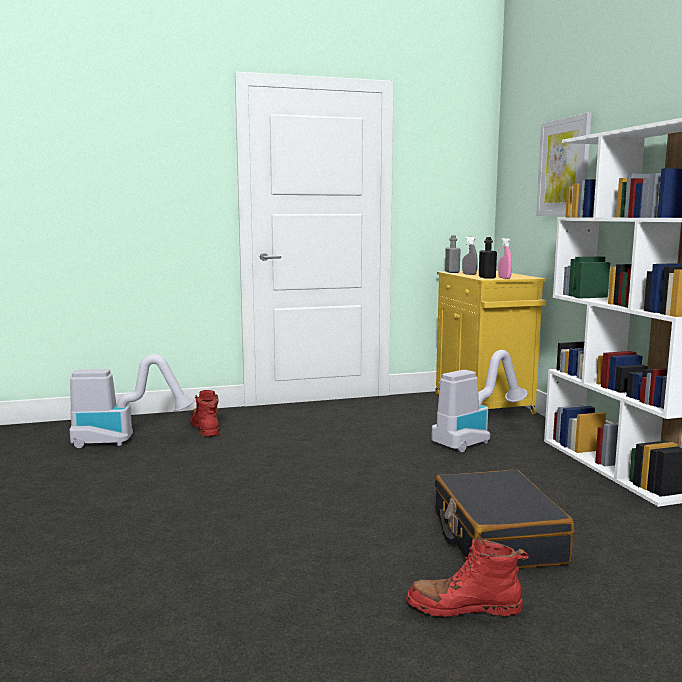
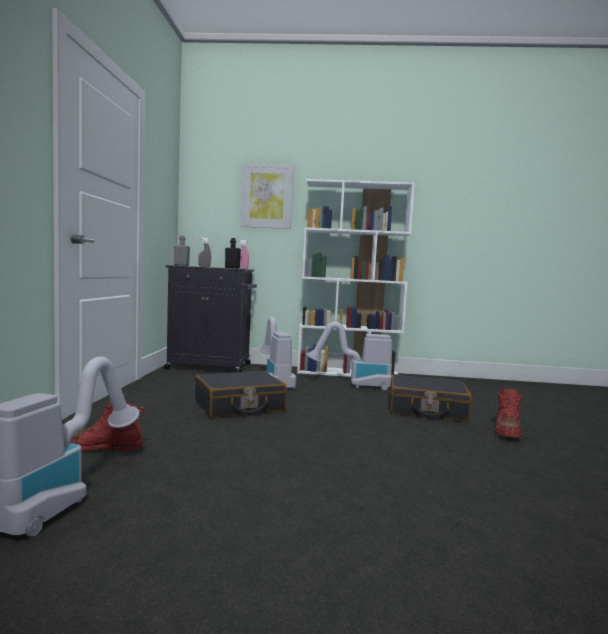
camera: 70 degrees left, 5 degrees down
yellow cabinet [435,271,546,414] -> black cabinet [164,265,257,372]
none -> black suitcase [195,371,287,418]
none -> vacuum cleaner [306,322,392,390]

